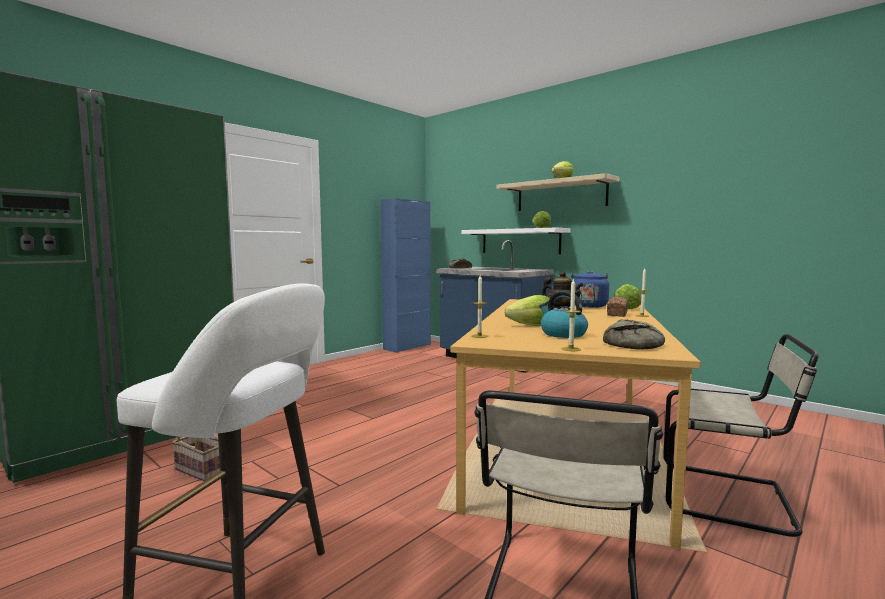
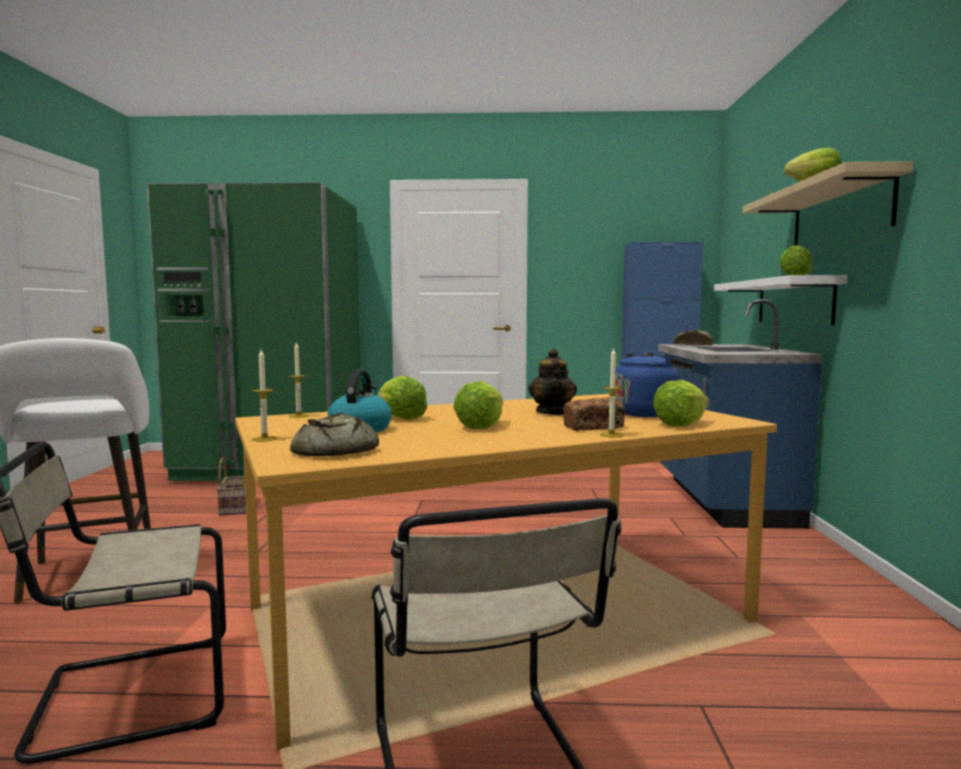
camera: 50 degrees right, 0 degrees up
none -> lettuce [453,381,503,429]

